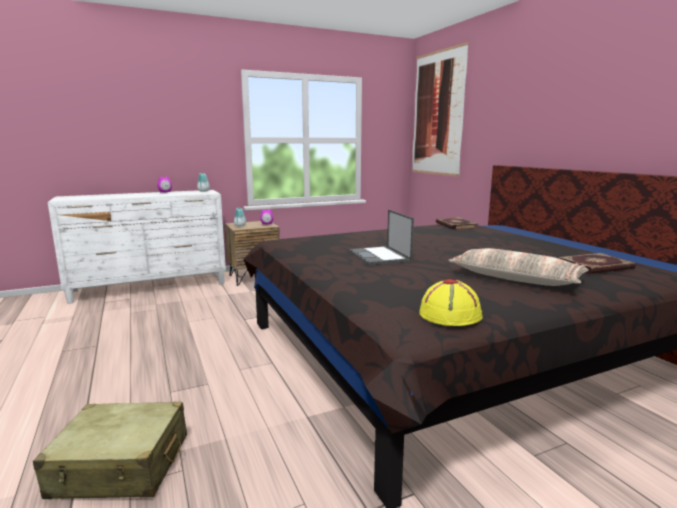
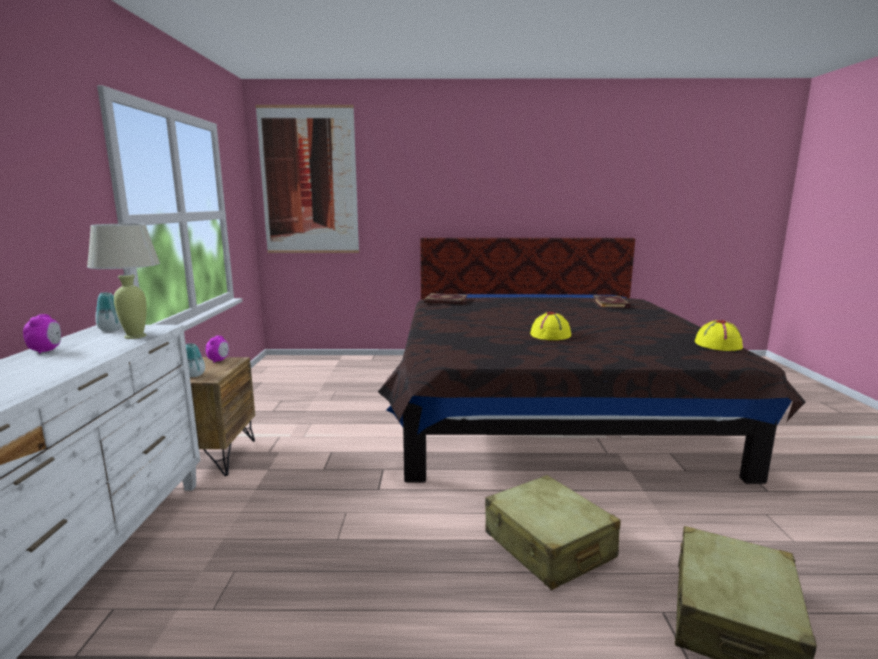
camera: 65 degrees left, 0 degrees up
laptop [349,210,414,266] -> yellow hat [530,312,571,340]
pillow [449,248,589,286] -> none
none -> beige table lamp [87,223,160,339]
none -> beige suitcase [485,475,621,590]

